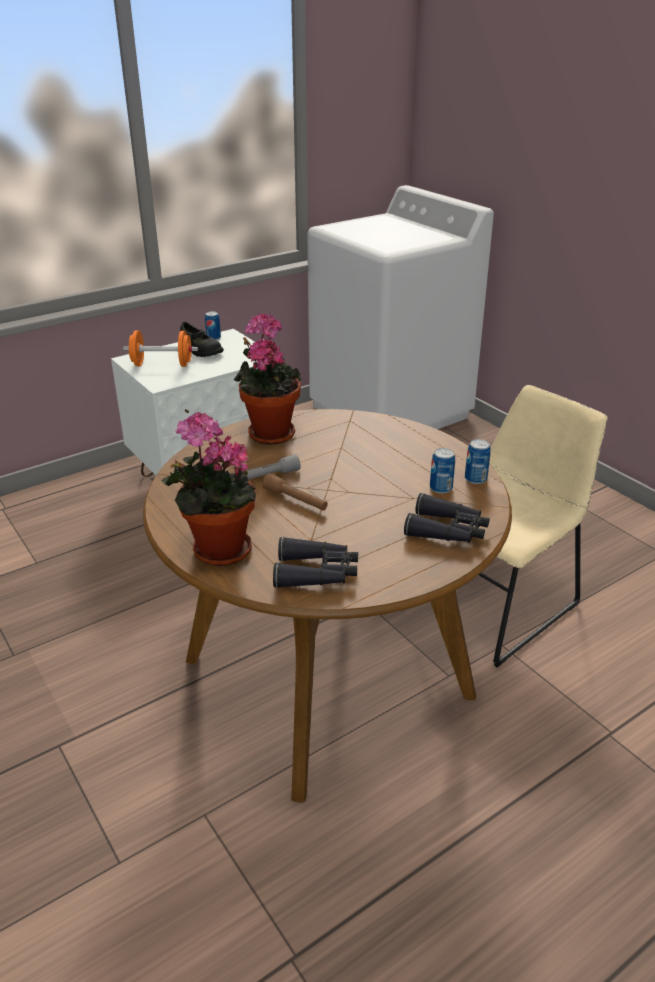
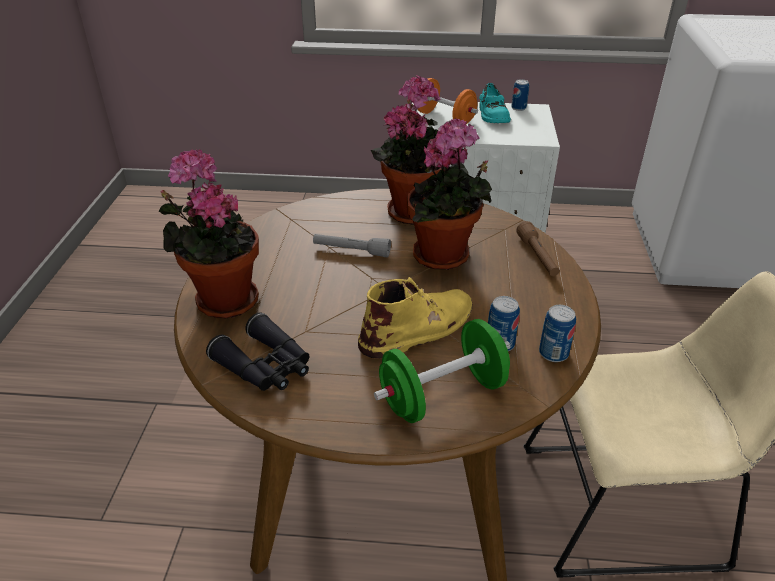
camera: 40 degrees right, 5 degrees up
black shoe [180,322,224,357] -> turquoise shoe [479,83,511,123]
brown flashlight [262,473,328,510] -> brown flashlight moved to [516,221,560,276]
black binoculars [404,493,490,543] -> green dumbbell [374,319,511,423]
none -> yellow boot [358,277,473,359]
none -> potted plant [407,118,492,270]

